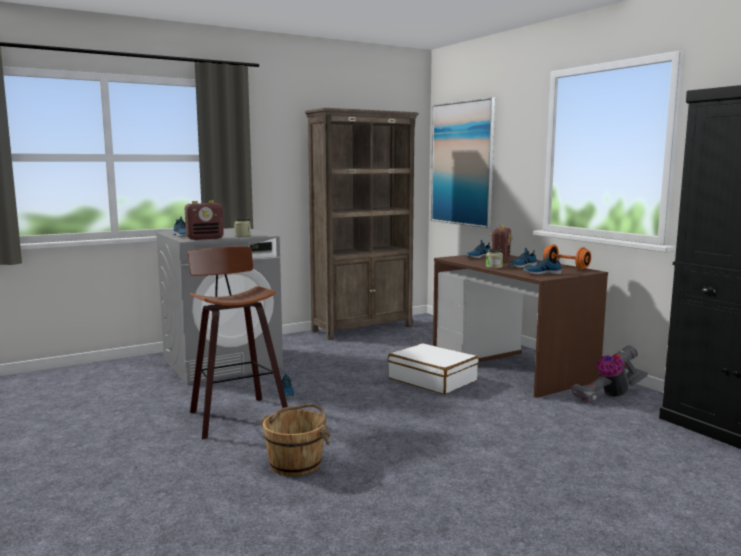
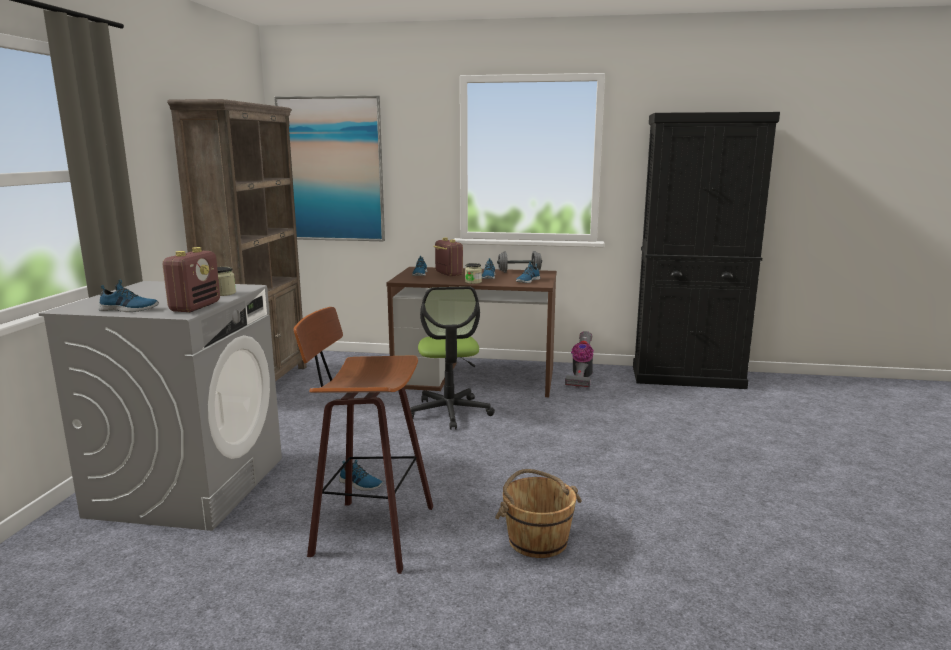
camera: 50 degrees left, 5 degrees up
white suitcase [388,343,479,394] -> office chair [410,286,495,430]
orange dumbbell [543,244,591,270] -> grey dumbbell [497,251,542,273]

